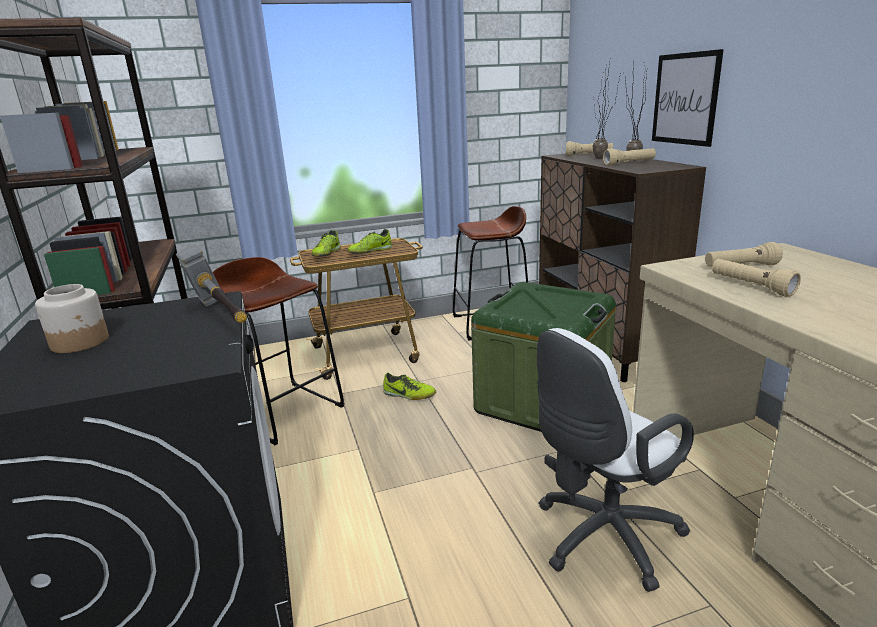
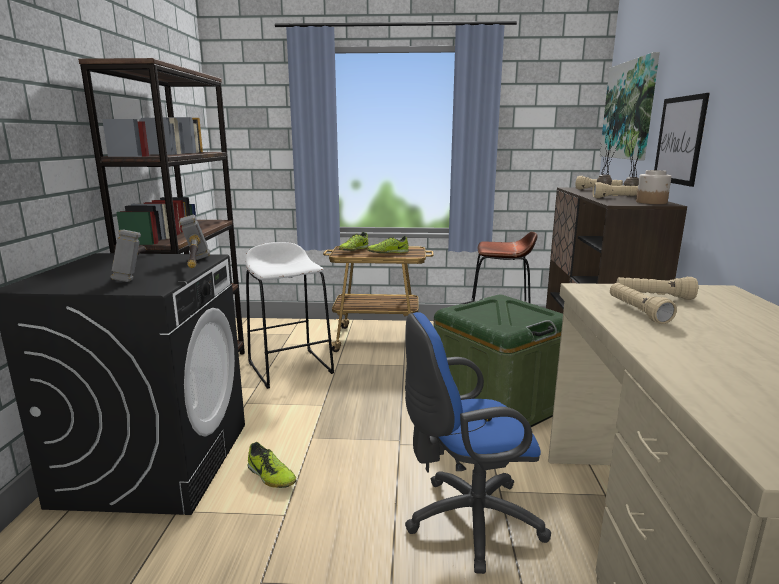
camera: 20 degrees right, 5 degrees down
jar [35,284,109,353] -> jar moved to [636,170,671,204]
brown stool [213,257,344,445] -> white stool [245,242,334,389]
shoe [383,373,436,400] -> shoe moved to [248,442,296,488]
white office chair [537,328,694,592] -> blue office chair [405,312,551,574]
none -> hammer [110,229,146,282]
none -> picture [600,52,660,160]

